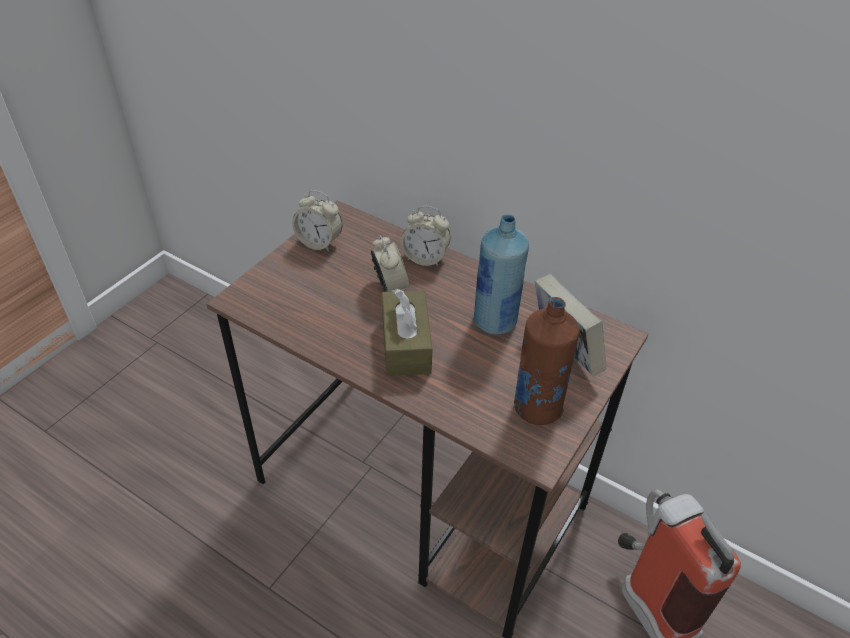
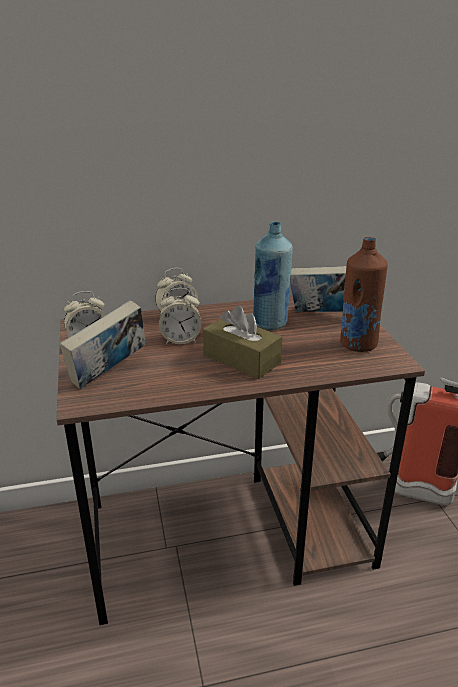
camera: 45 degrees left, 15 degrees down
alarm clock [371,235,409,292] -> alarm clock turned 150 degrees clockwise [159,288,201,345]
none -> book [60,300,145,389]

